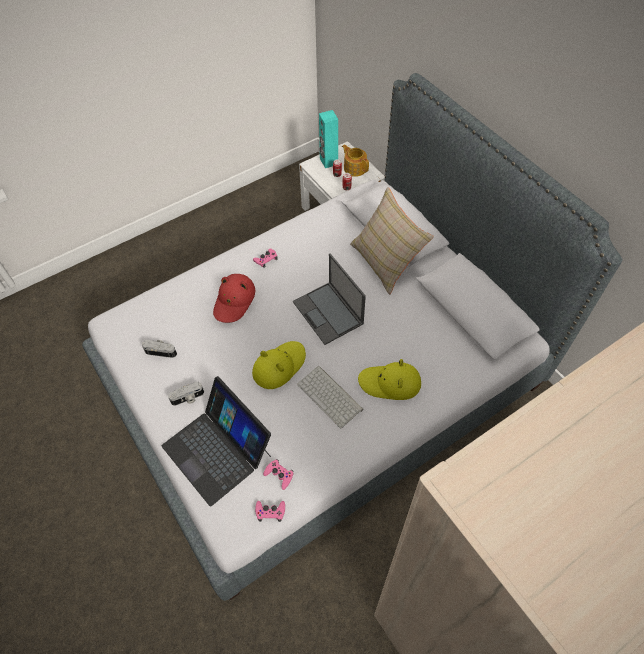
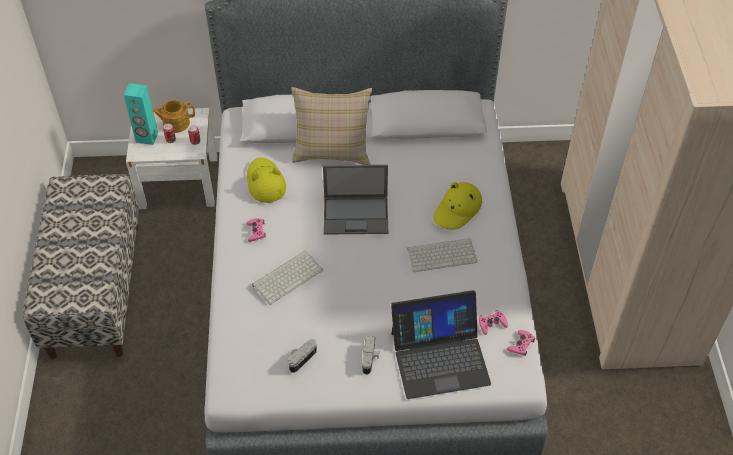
camera: 60 degrees left, 5 degrees down
red hat [213,274,255,323] -> keyboard [252,250,323,305]
yellow hat [252,341,306,389] -> yellow hat moved to [247,157,286,203]
none -> bench [23,174,139,359]

